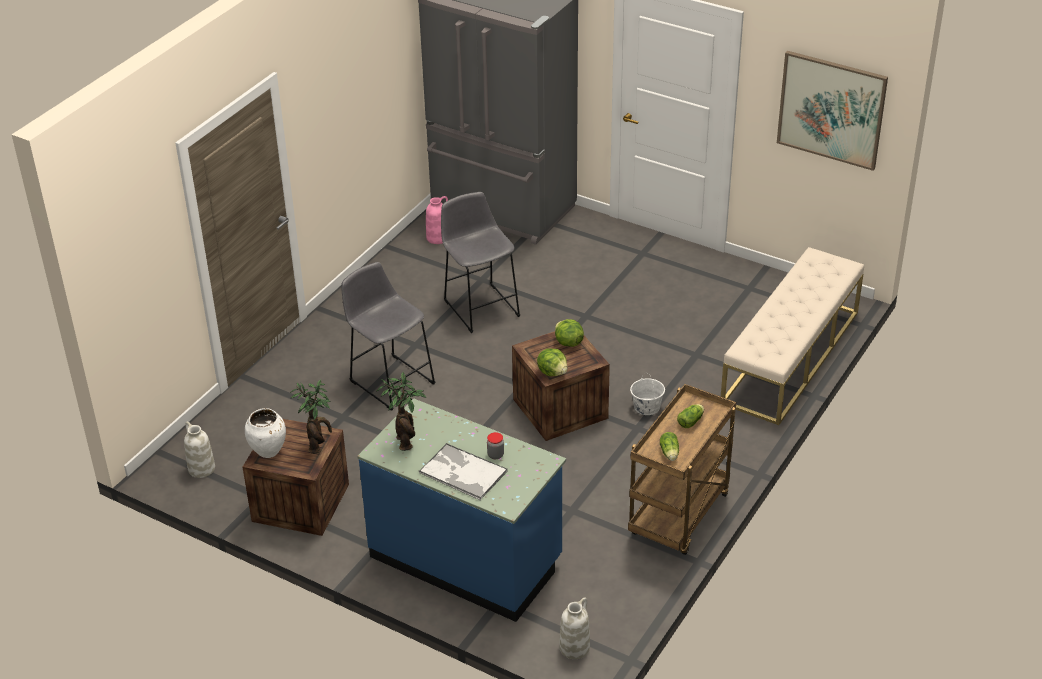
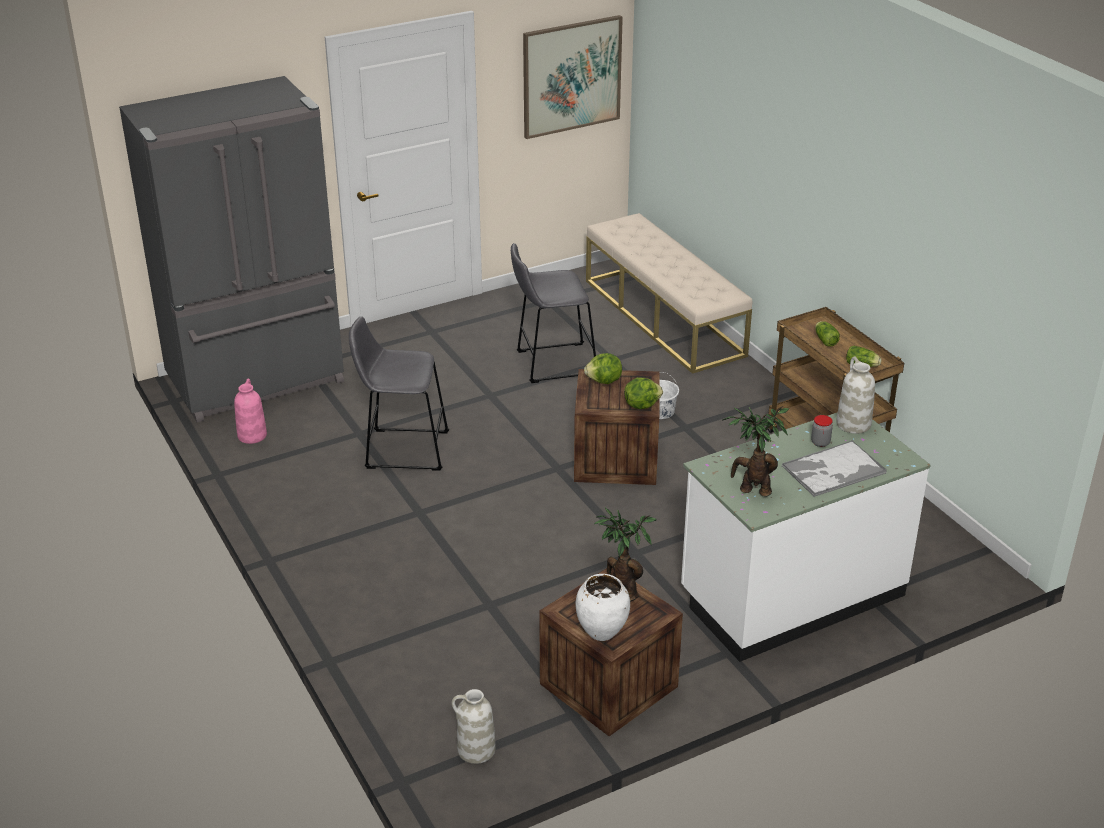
camera: 60 degrees left, 5 degrees down
grey stool [341,262,436,411] -> grey stool moved to [511,243,596,383]
blue counter [357,398,566,622] -> white counter [681,412,930,662]
white vase [559,598,590,659] -> white vase moved to [836,356,875,434]

